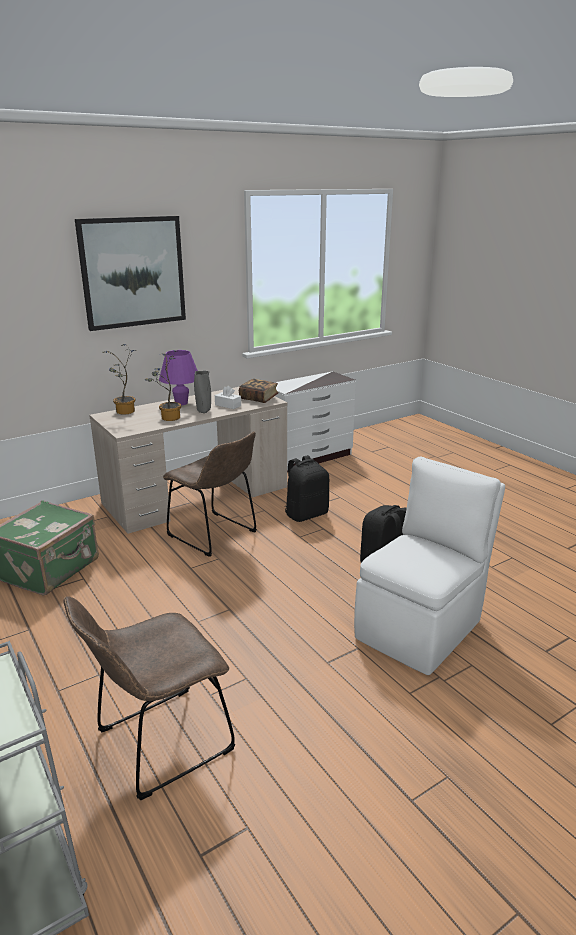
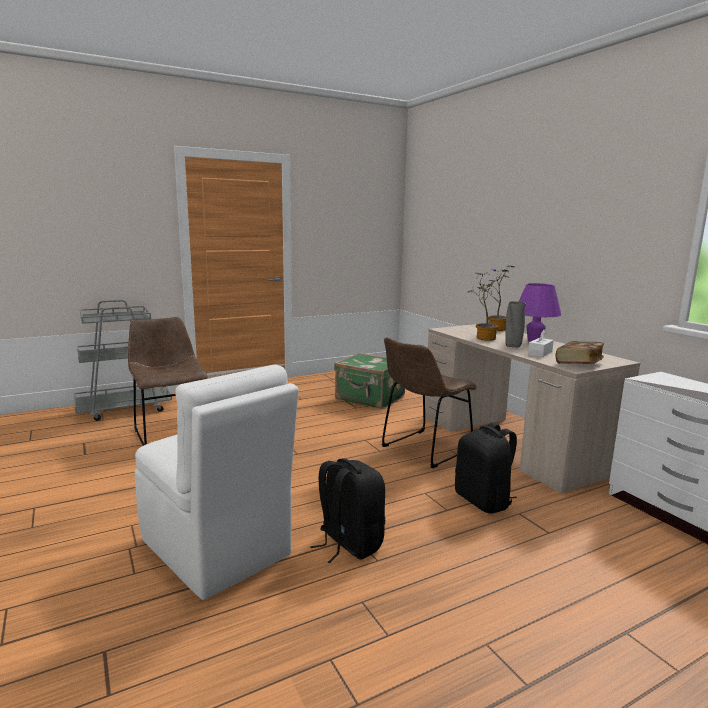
camera: 95 degrees right, 10 degrees down
picture [75,216,186,331] -> none

